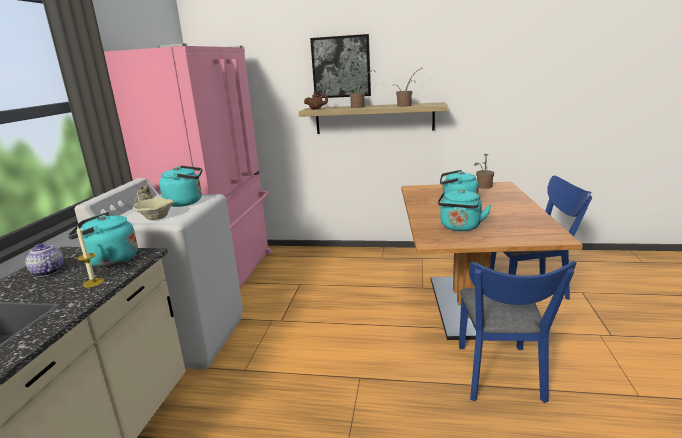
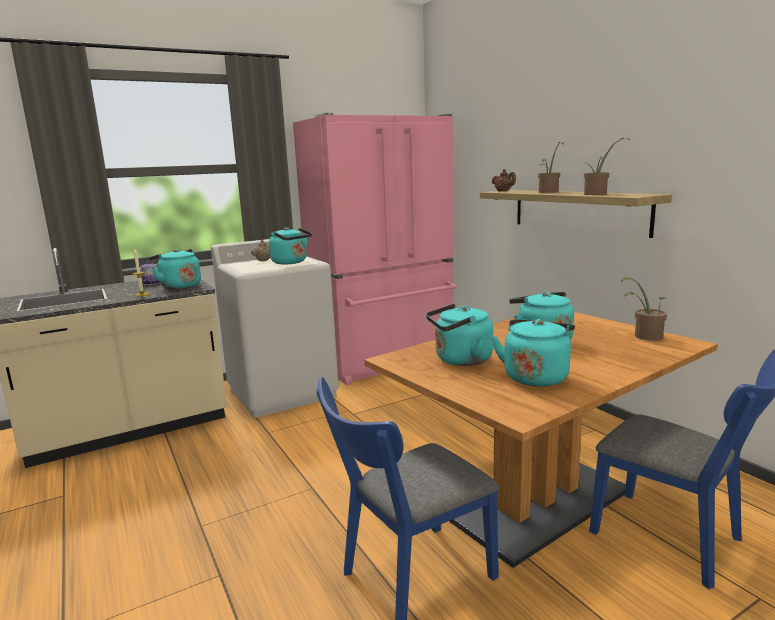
camera: 50 degrees right, 5 degrees down
beige bowl [133,198,174,220] -> none
picture [310,34,371,98] -> none
none -> turquoise kettle [492,319,575,387]

